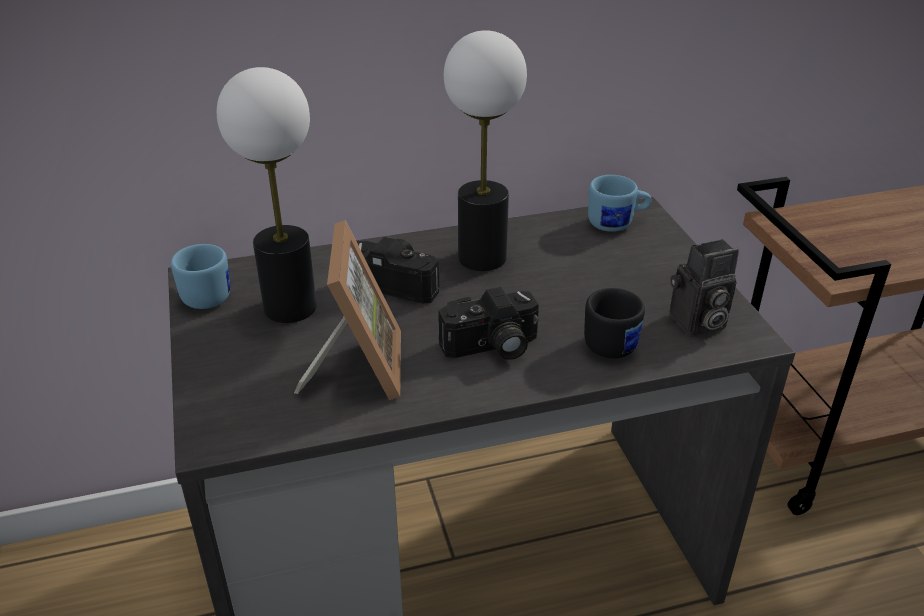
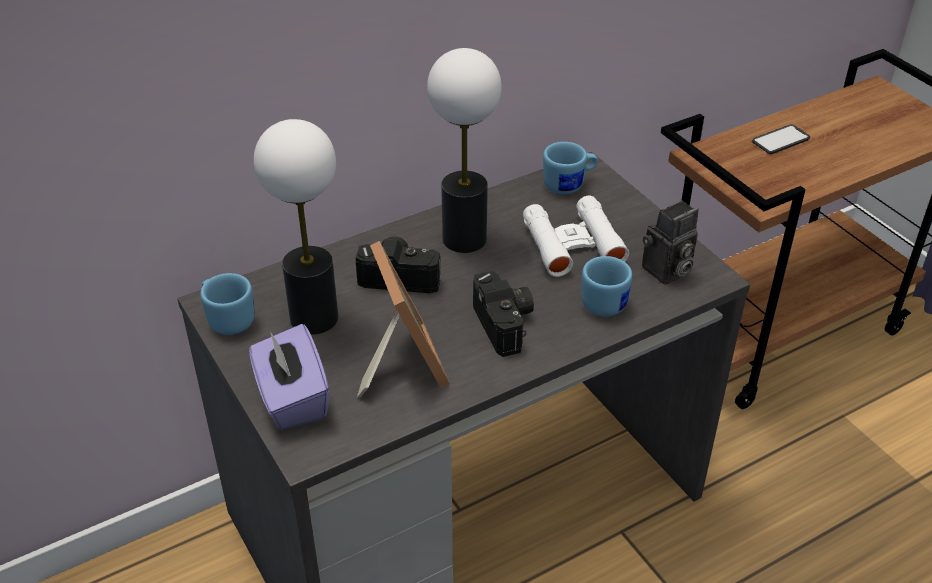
camera: 15 degrees left, 5 degrees up
camera [438,287,539,360] -> camera turned 75 degrees counterclockwise [473,271,534,357]
black mug [584,288,645,358] -> blue mug [581,256,632,317]
none -> purple tissue box [249,324,330,430]
none -> white binoculars [523,196,629,277]
none -> phone [752,125,810,154]

